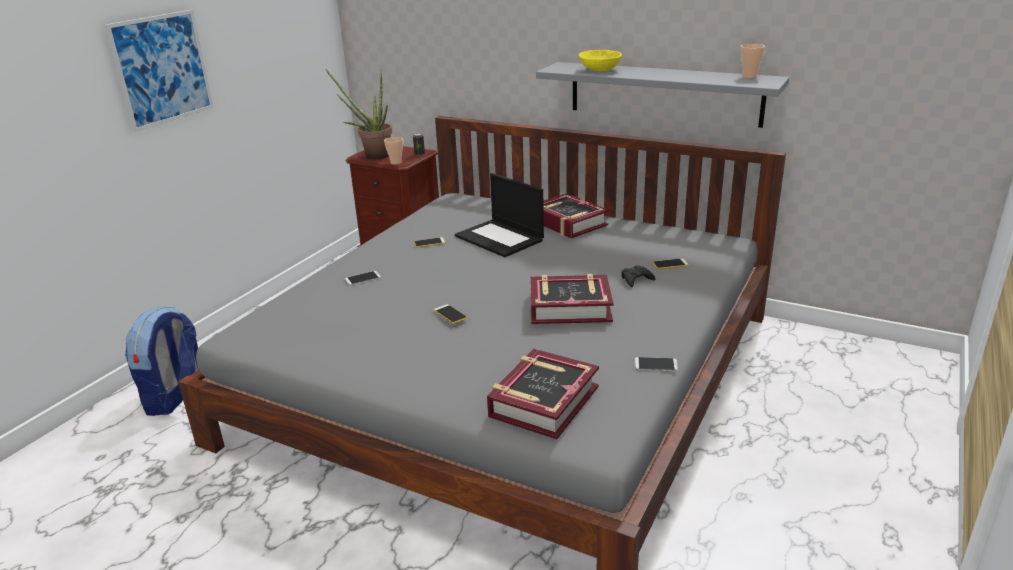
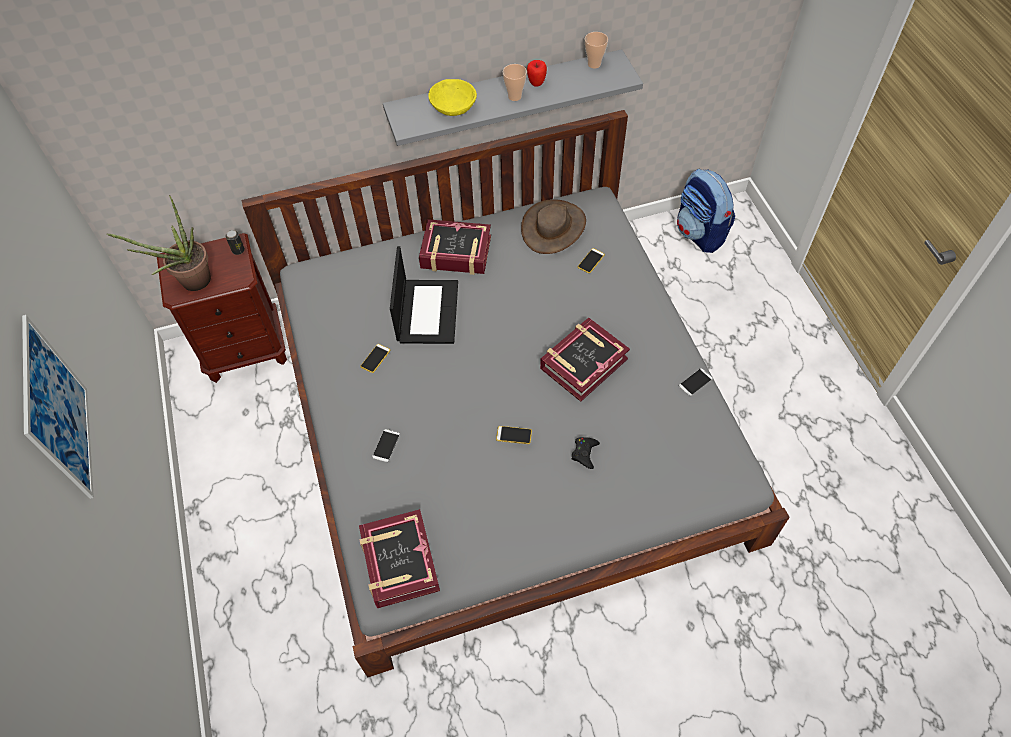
camera: 45 degrees left, 30 degrees up
backpack [125,306,199,416] -> backpack moved to [677,169,735,253]
cup [384,137,403,165] -> cup moved to [503,64,527,101]
laptop [455,173,544,257] -> laptop turned 90 degrees counterclockwise [390,246,458,344]
book [487,349,599,439] -> book moved to [359,509,440,608]
black game controller [621,265,655,287] -> black game controller moved to [571,437,600,469]
none -> brown hat [521,199,586,254]
none -> apple [527,60,547,87]

